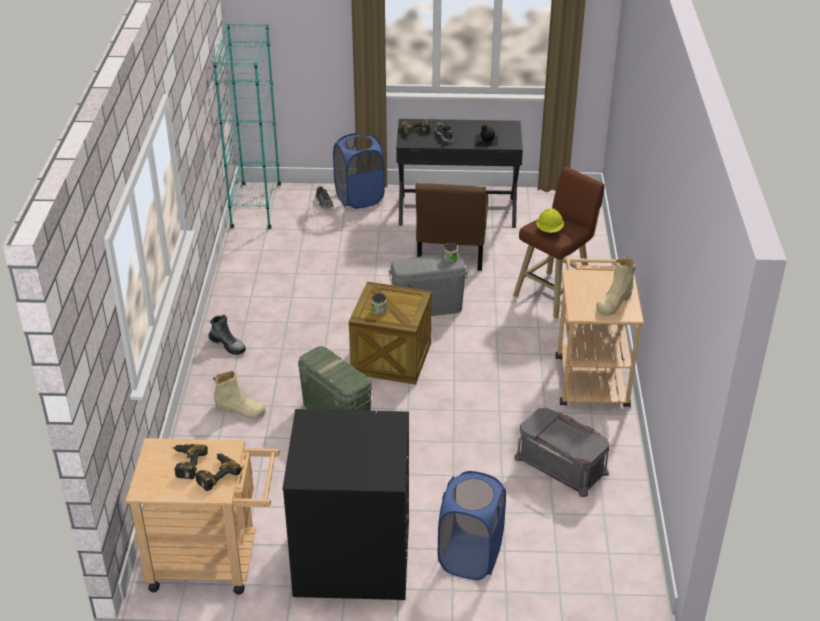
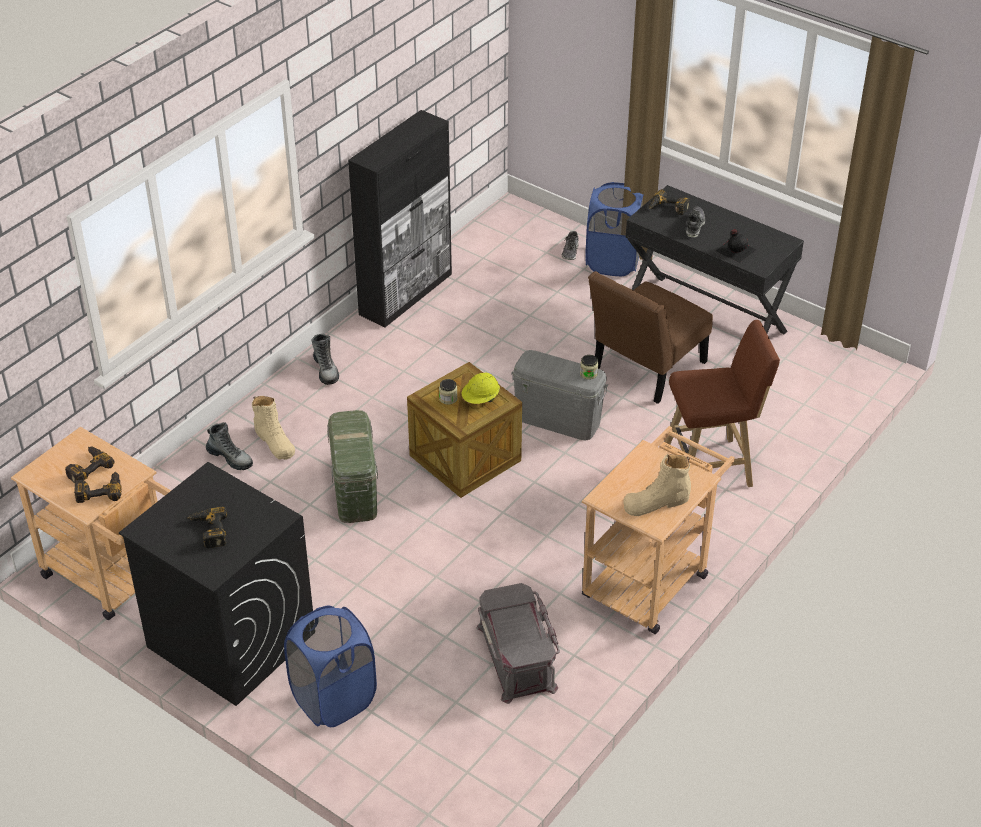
camera: 35 degrees right, 5 degrees up
turquoise bookcase [213,23,281,229] -> none
yellow hard hat [536,208,564,233] -> yellow hard hat moved to [462,372,500,404]
none -> power drill [187,507,228,548]
none -> boot [206,422,253,470]
none -> black cabinet [348,110,452,328]

